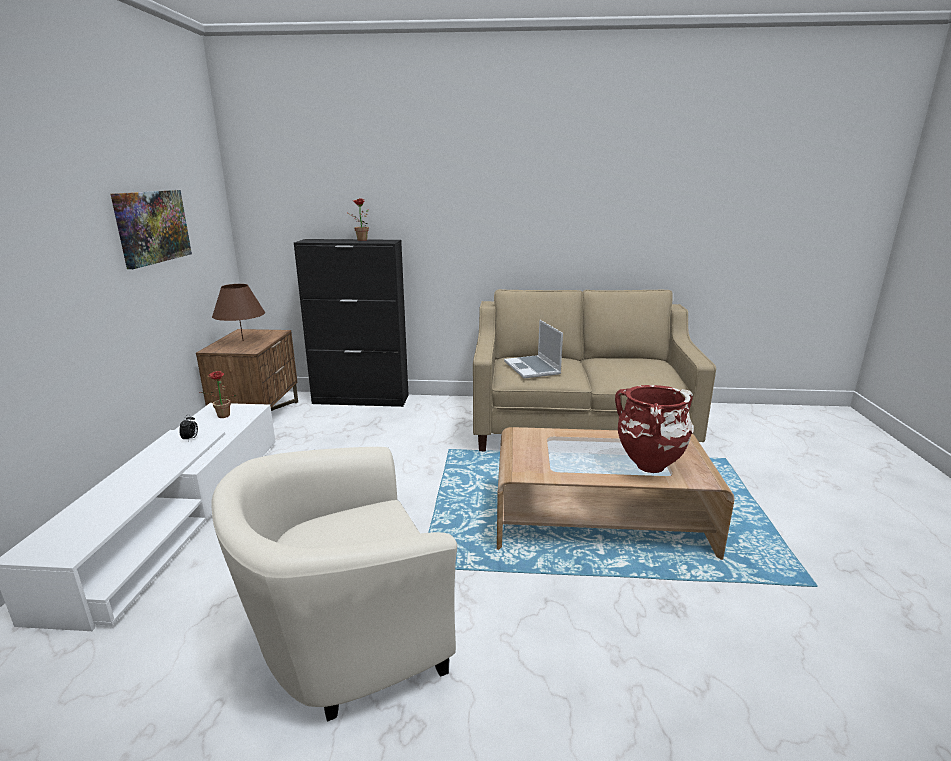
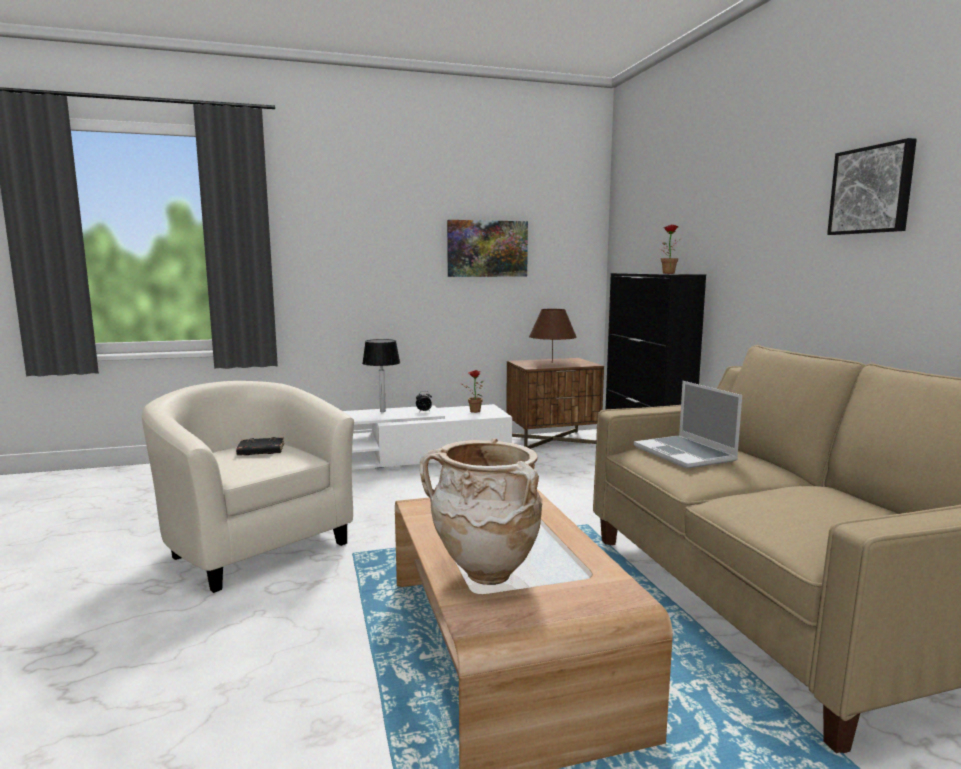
camera: 70 degrees right, 10 degrees down
laptop [504,320,563,378] -> laptop turned 75 degrees counterclockwise [634,381,742,469]
red vase [615,385,694,473] -> beige vase [420,438,542,585]
none -> black book [236,437,284,455]
none -> table lamp [362,339,400,412]
none -> picture [827,138,917,235]

